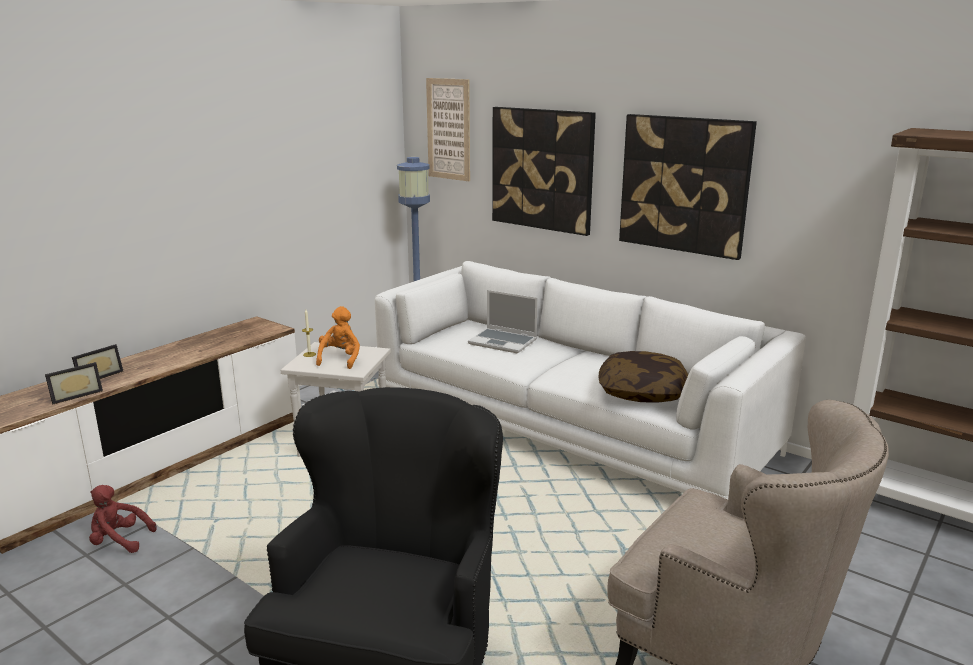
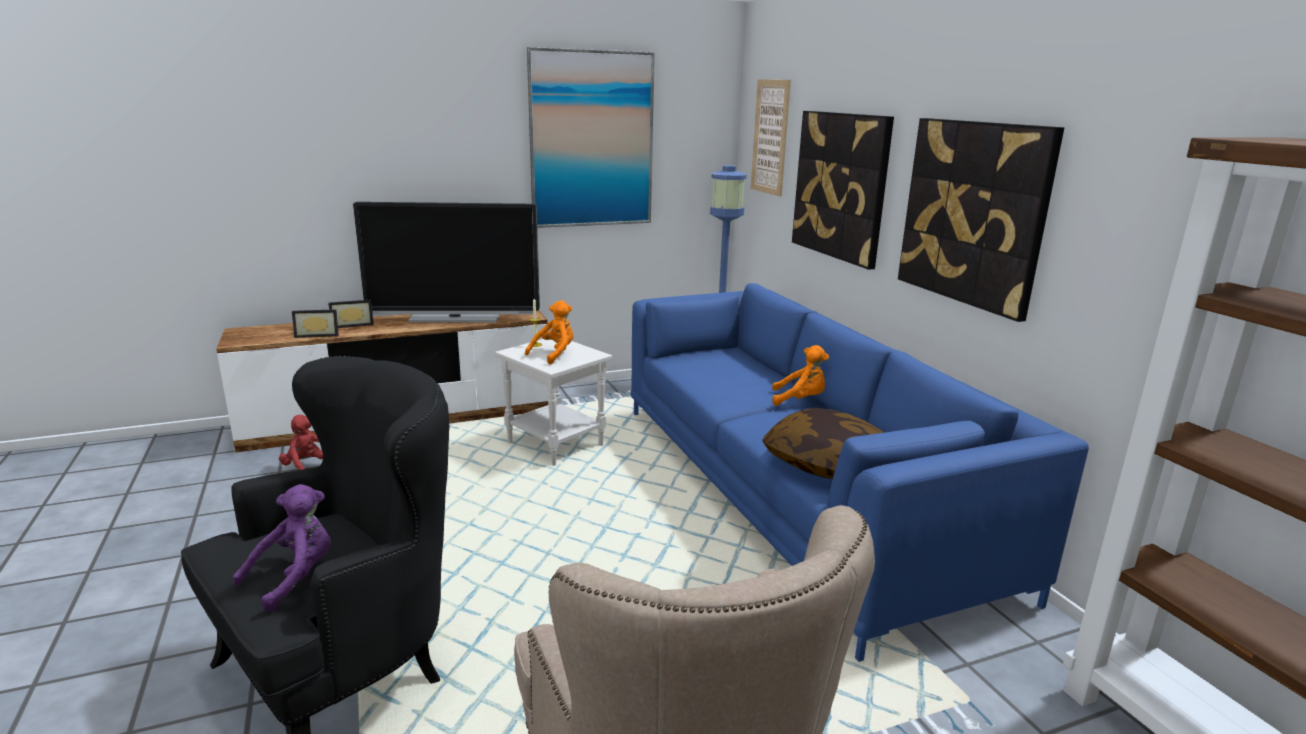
camera: 30 degrees right, 0 degrees up
white sofa [375,261,806,500] -> blue sofa [630,283,1089,662]
laptop [468,290,538,354] -> none
none -> purple plush toy [233,484,331,612]
none -> television [353,202,540,323]
none -> picture [527,47,655,228]
none -> orange plush toy [772,345,829,406]

